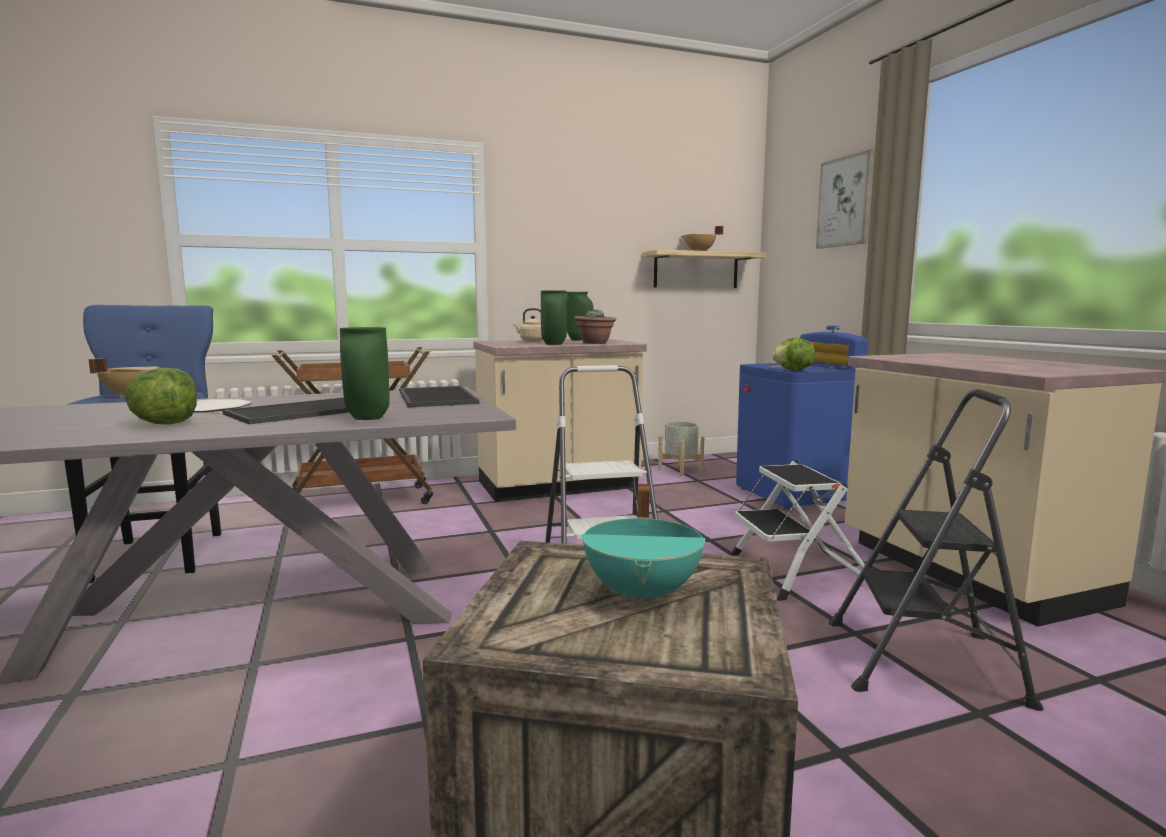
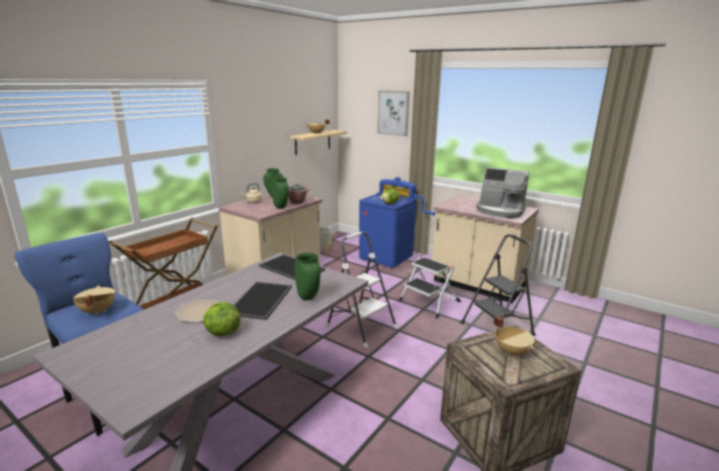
camera: 35 degrees left, 10 degrees up
turquoise cooking pot [582,484,705,607] -> beige cooking pot [493,316,535,357]
none -> coffee machine [476,167,529,218]

